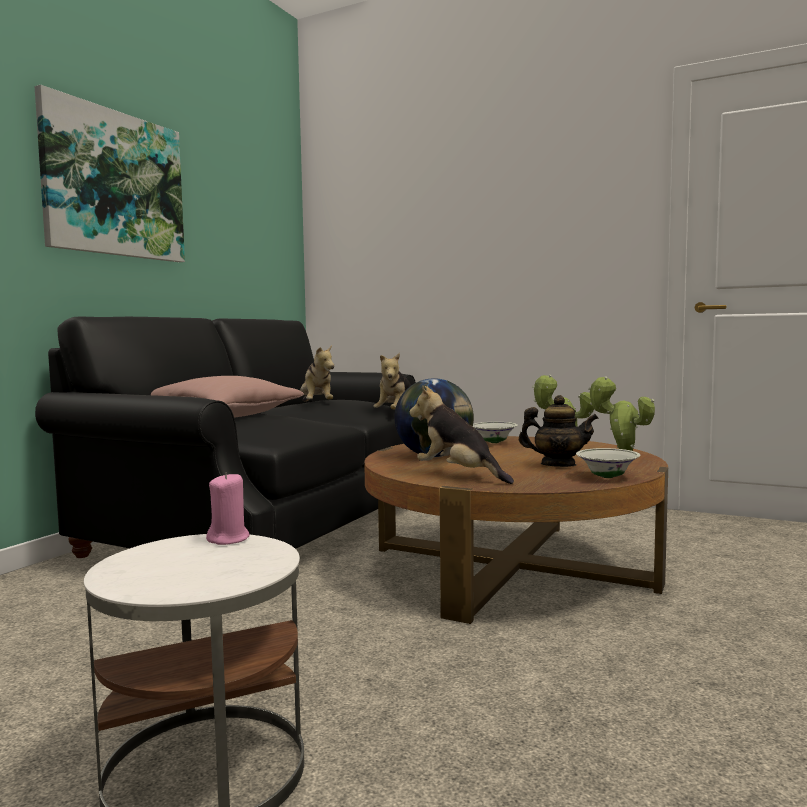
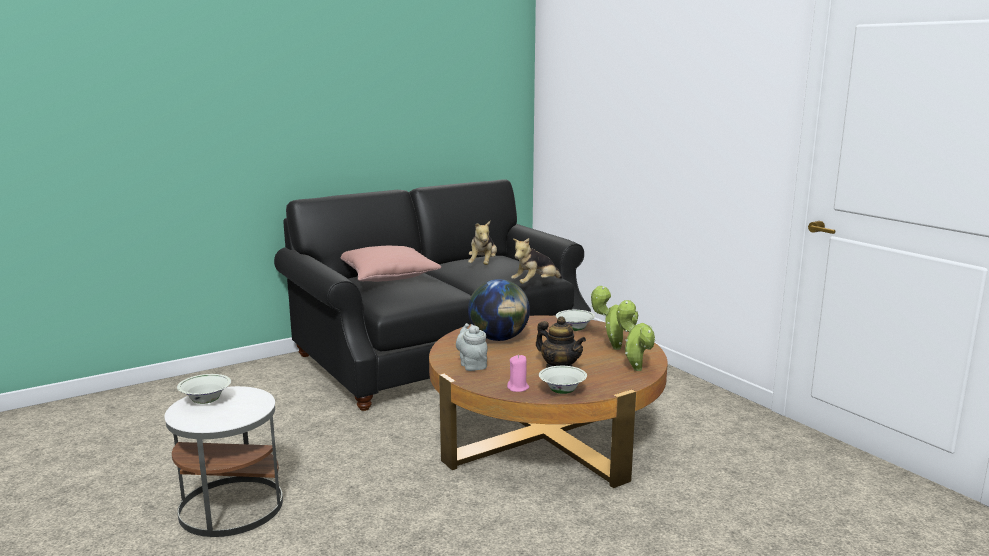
camera: 30 degrees right, 10 degrees up
picture [34,85,185,262] -> none
pink candle [206,472,250,545] -> pink candle moved to [507,355,529,392]
plush toy [409,386,514,484] -> grey teapot [456,323,488,371]
none -> white bowl [177,374,231,404]

